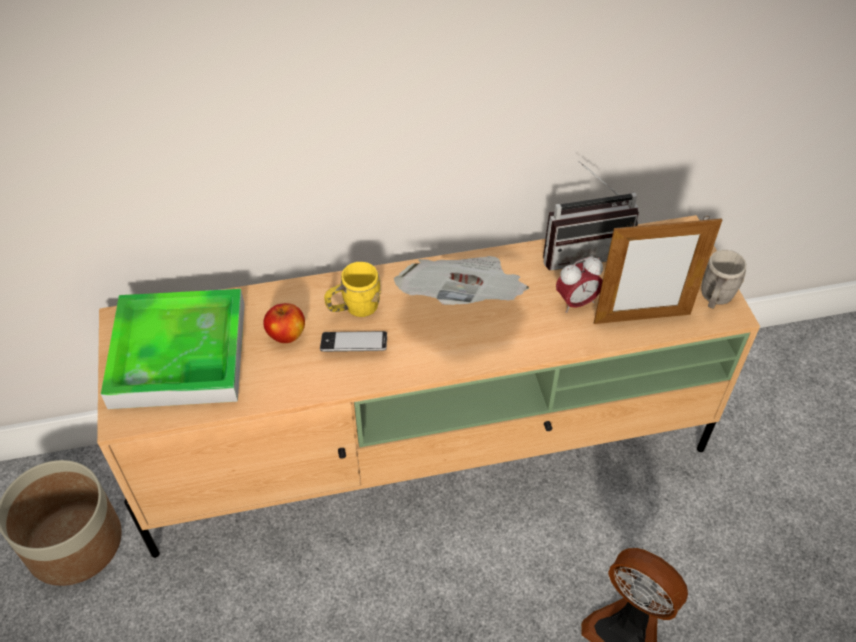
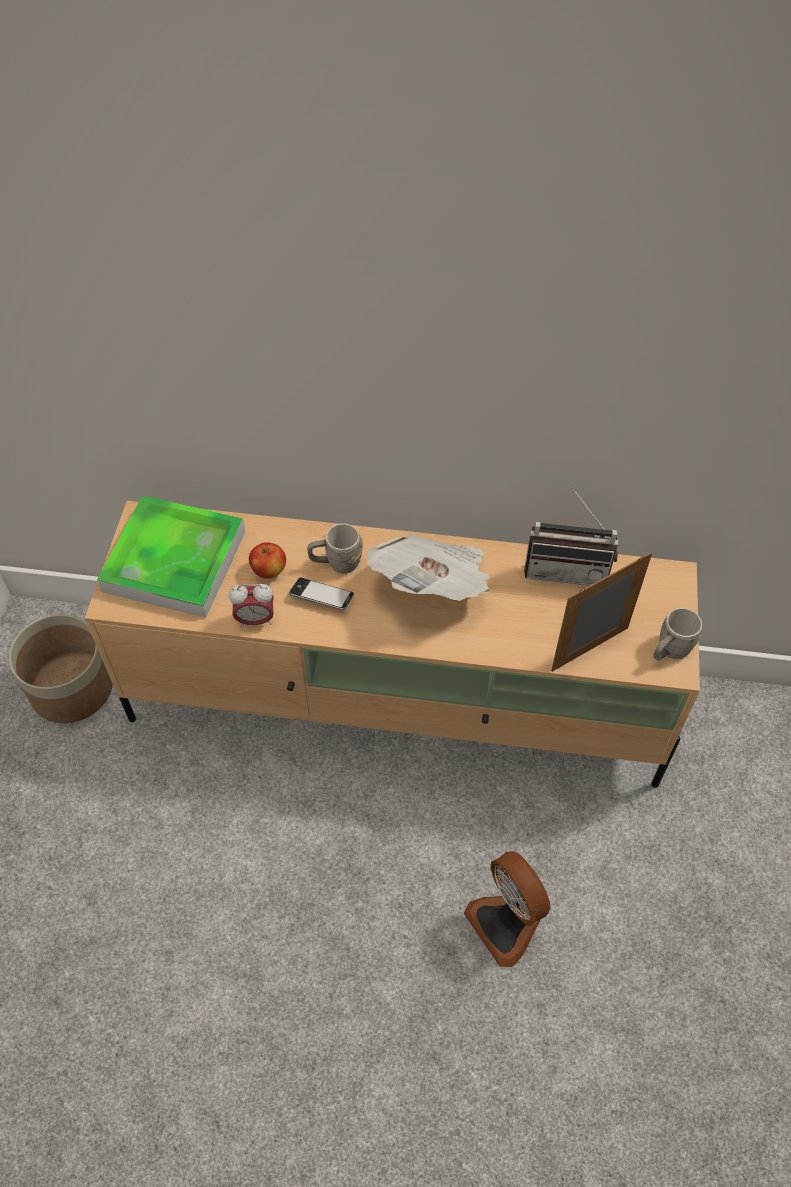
camera: 20 degrees right, 5 degrees up
yellow mug [324,262,381,317] -> grey mug [307,524,363,573]
alarm clock [556,256,603,313] -> alarm clock moved to [229,584,274,627]
picture frame [594,216,722,324] -> picture frame turned 135 degrees clockwise [551,552,652,672]

